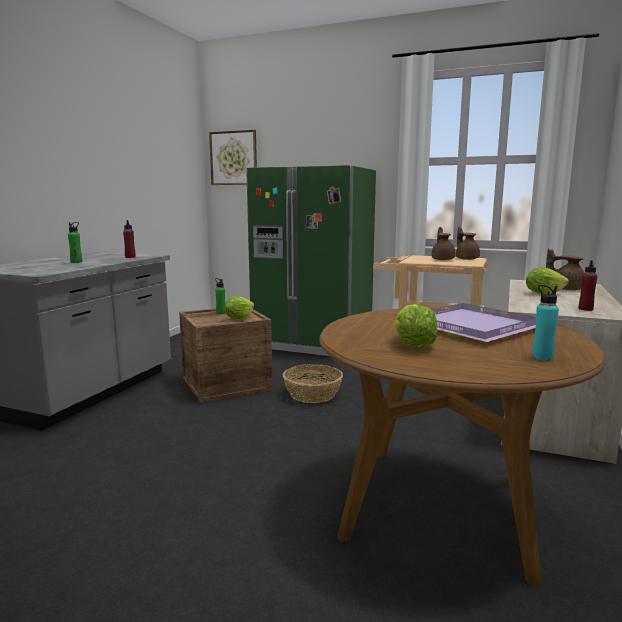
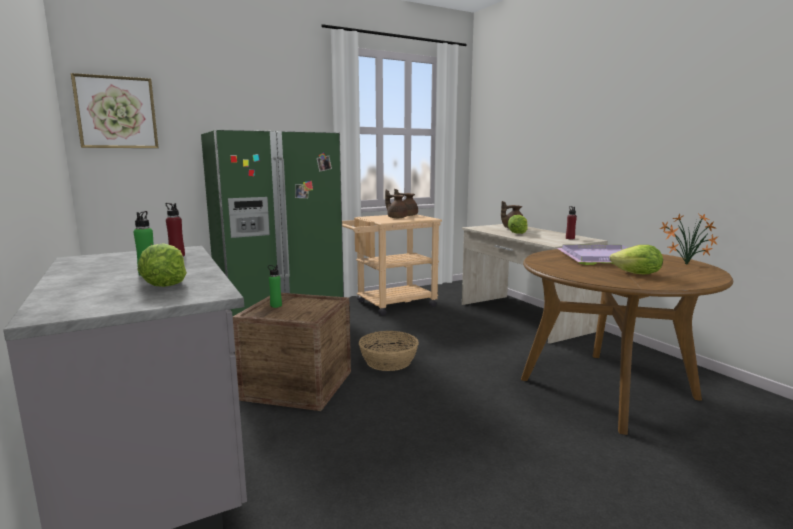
camera: 50 degrees left, 0 degrees up
lettuce [224,296,254,319] -> lettuce moved to [138,243,187,287]
turquoise bottle [532,285,559,361] -> potted plant [660,213,718,265]

